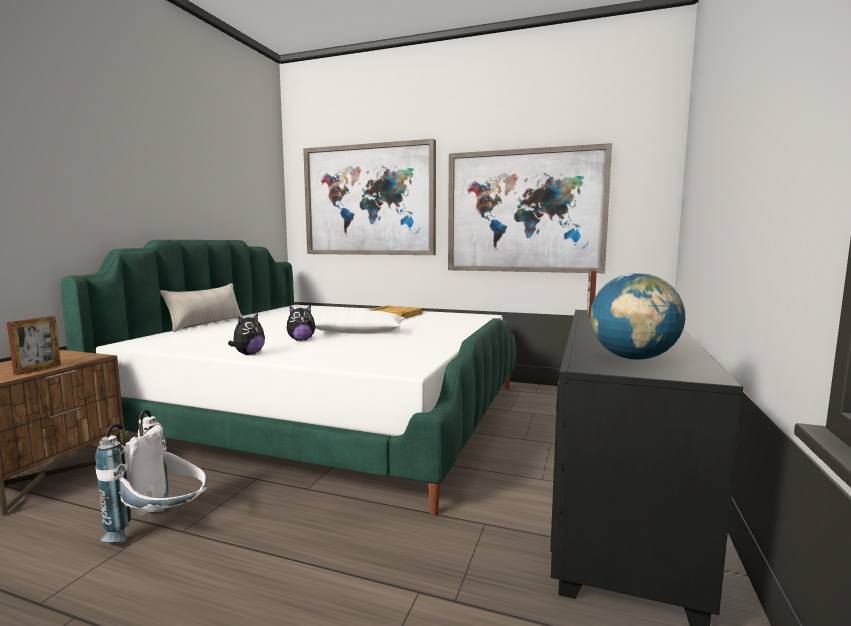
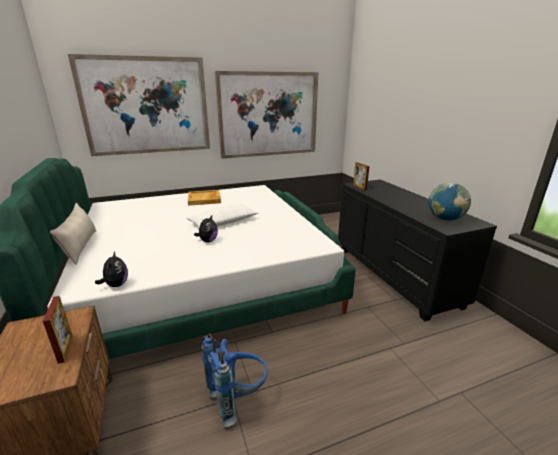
camera: 40 degrees left, 15 degrees up
white backpack [95,410,207,542] -> blue backpack [202,333,268,427]
plush toy [228,313,265,355] -> plush toy moved to [95,251,128,287]

